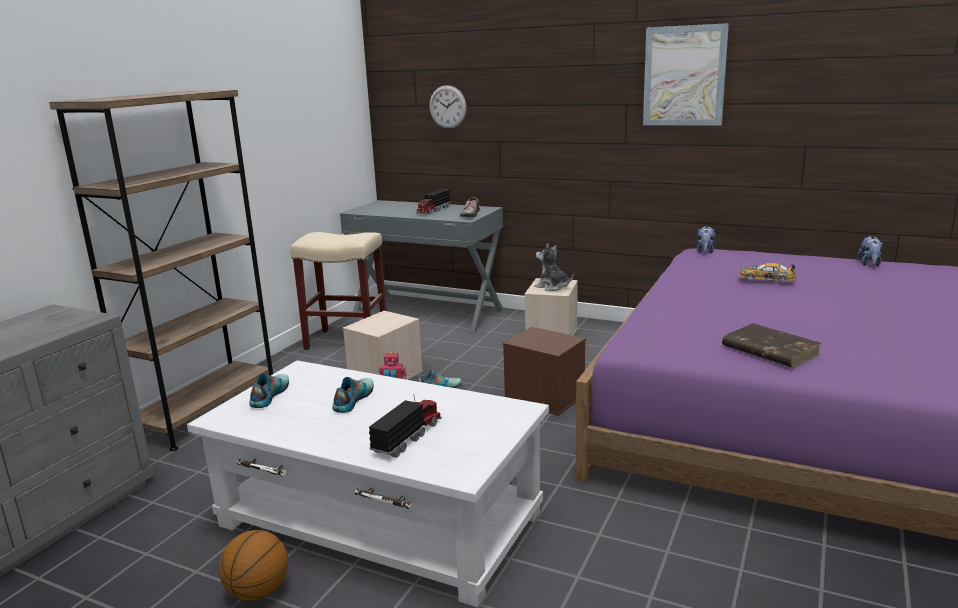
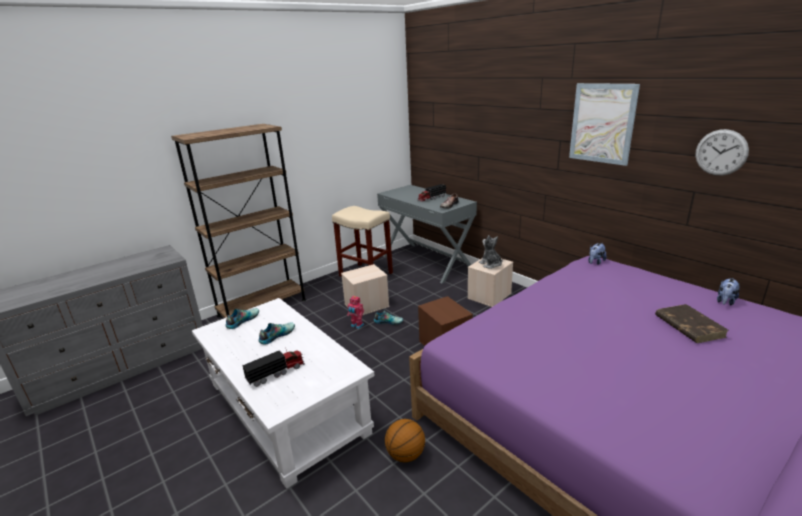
camera: 25 degrees right, 5 degrees up
basketball [219,530,288,601] -> basketball moved to [385,419,425,462]
wall clock [429,85,467,129] -> wall clock moved to [695,129,749,176]
brown book [722,323,821,368] -> brown book moved to [655,304,729,343]
toy car [738,263,795,283] -> none

